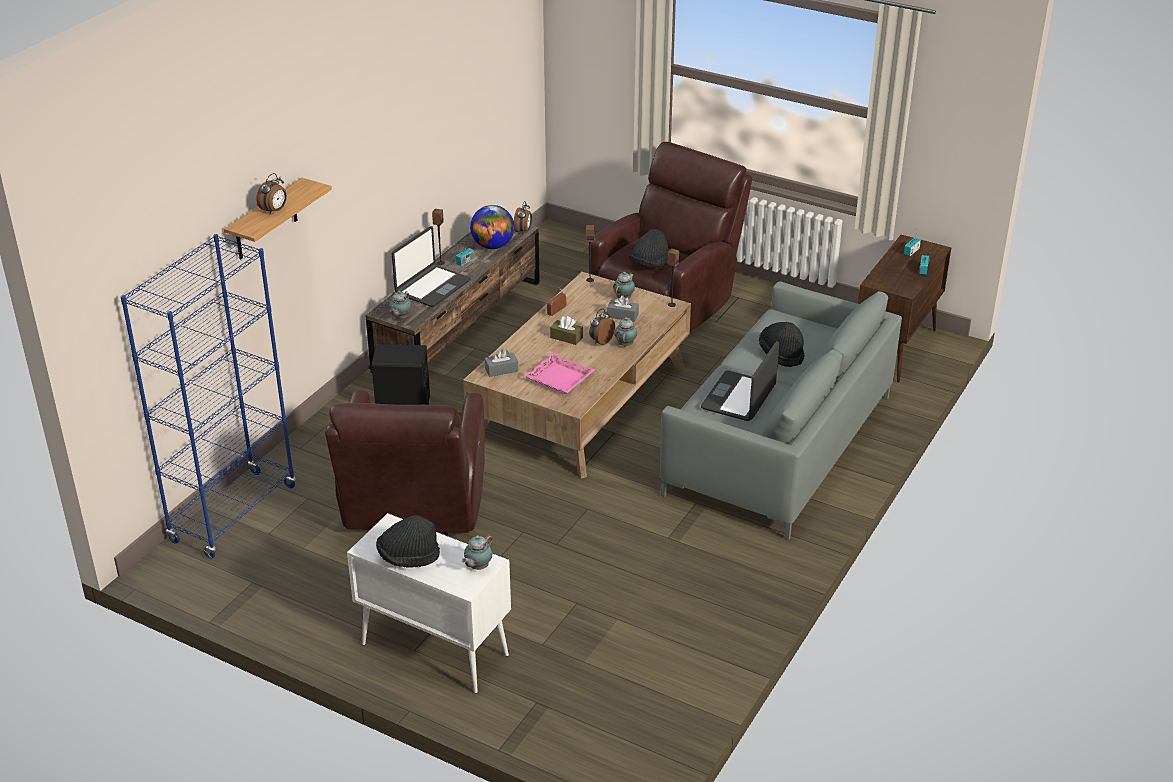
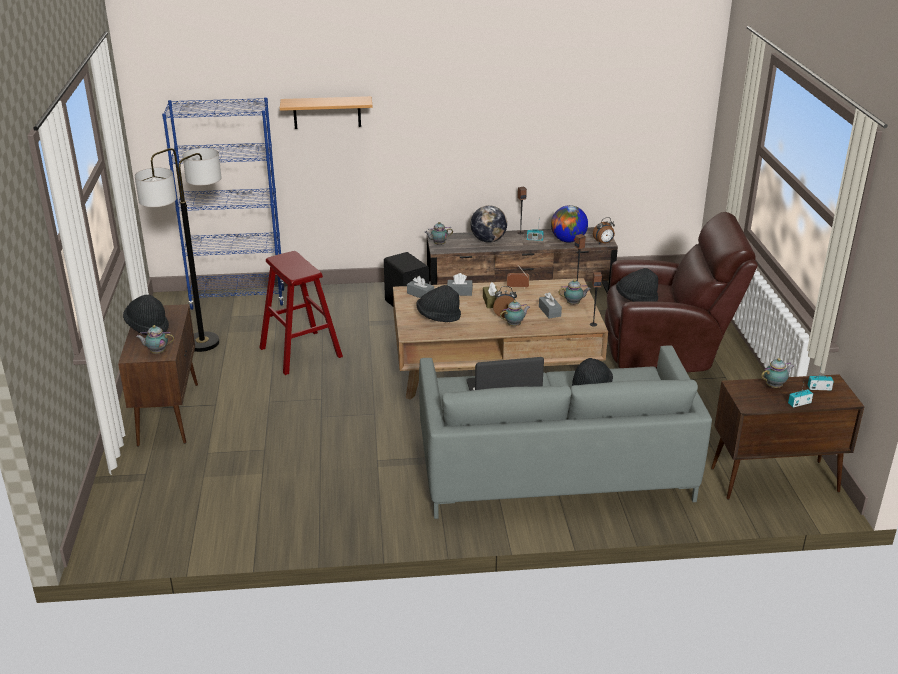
camera: 55 degrees right, 5 degrees down
alarm clock [257,173,287,214] -> none
brown armchair [325,390,485,536] -> red stool [260,251,343,375]
white cabinet [347,513,511,693] -> brown cabinet [118,304,198,447]
laptop [392,226,471,307] -> globe [471,205,507,242]
pink tray [524,353,595,394] -> black hat [416,285,461,322]
none -> floor lamp [135,148,221,352]
none -> grey tissue box [447,273,473,296]
none -> teapot [761,358,794,388]

